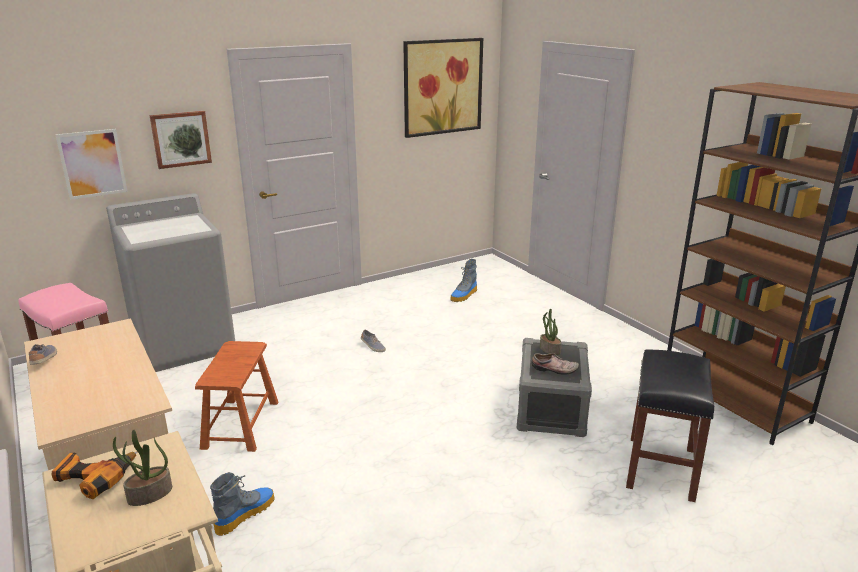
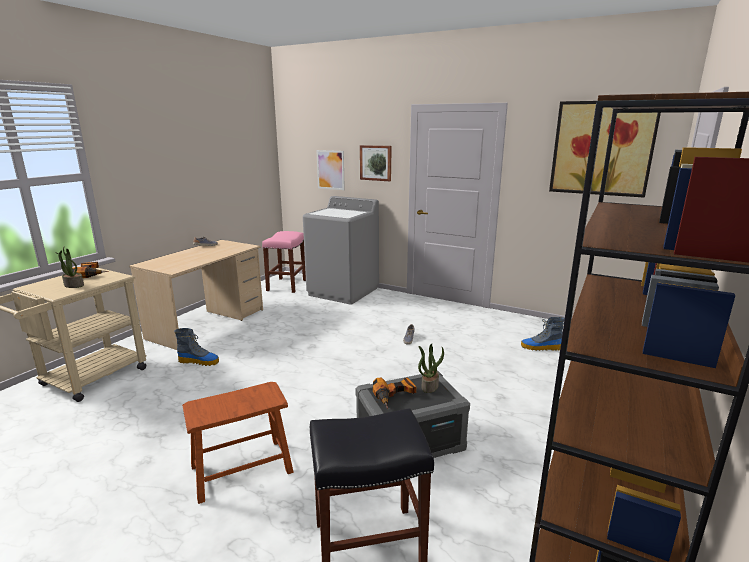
camera: 60 degrees right, 5 degrees down
brown stool [195,341,278,452] -> brown stool moved to [182,382,294,504]
shoe [531,353,579,375] -> power drill [373,377,416,409]

